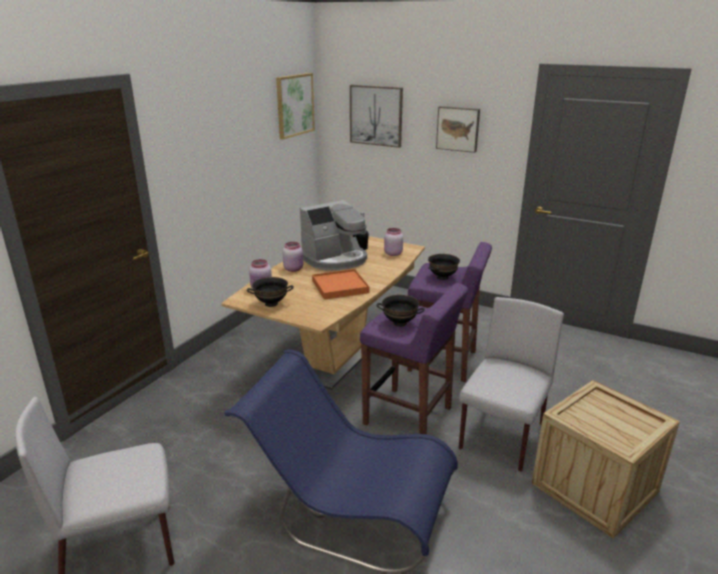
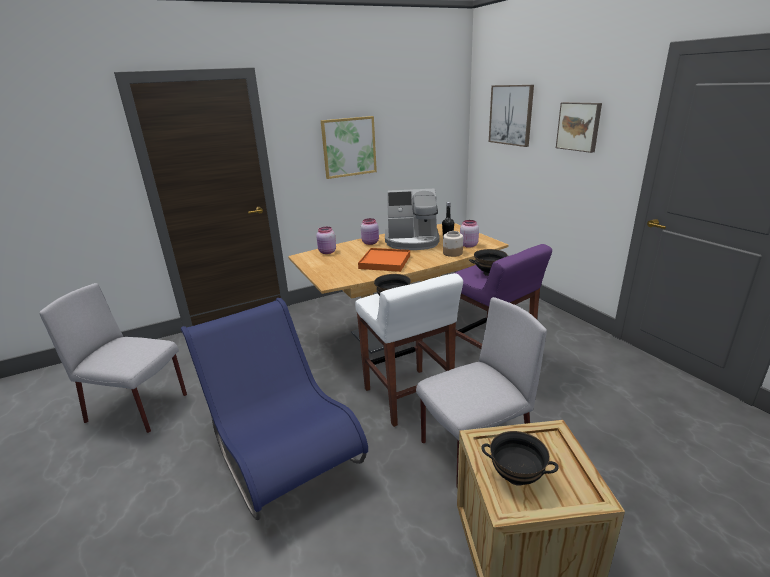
camera: 35 degrees right, 0 degrees up
black bowl [247,277,294,307] -> black bowl moved to [481,431,559,486]
picture [276,73,315,139] -> picture moved to [321,116,377,179]
purple stool [360,283,468,434] -> white stool [355,273,463,427]
none -> jar [443,231,463,257]

